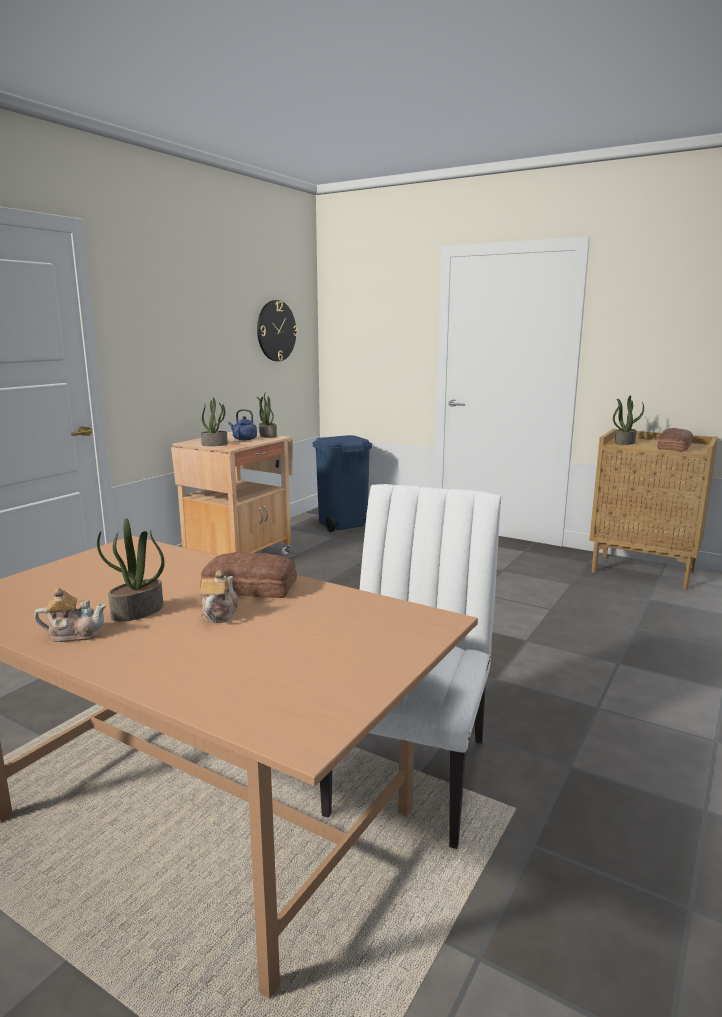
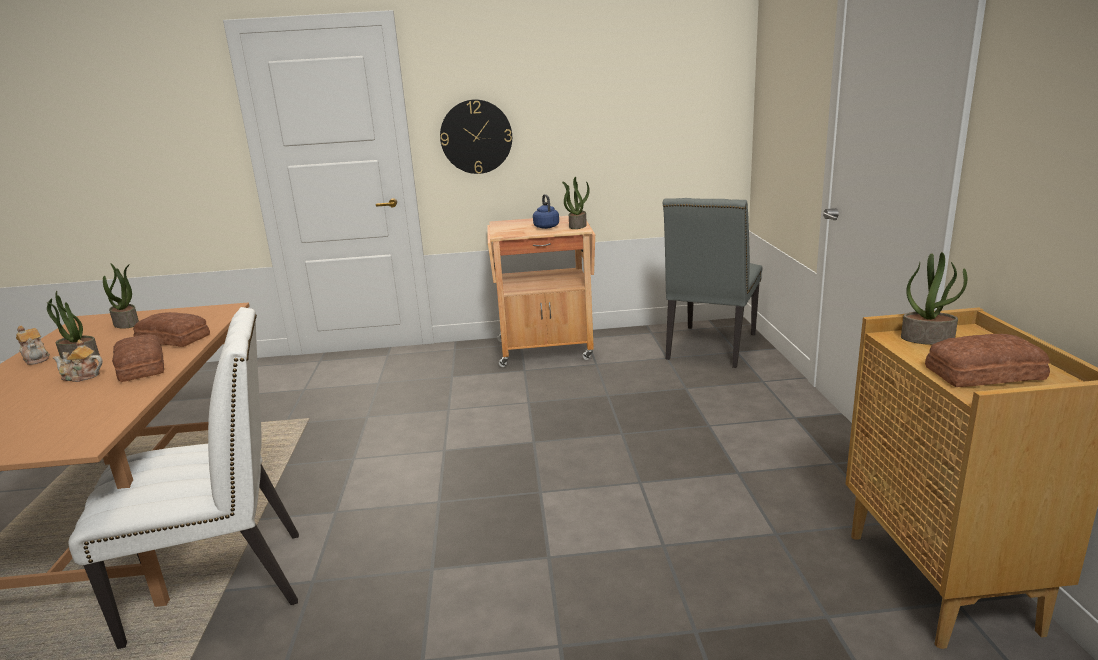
camera: 55 degrees right, 5 degrees up
teapot [200,570,238,623] -> teapot turned 150 degrees counterclockwise [53,340,103,382]
potted plant [201,397,228,446] -> potted plant moved to [103,263,139,329]
wall clock [257,300,298,361] -> wall clock moved to [440,99,512,174]
blue trash can [313,435,372,532] -> grey chair [663,198,763,368]
none -> bread [133,312,210,347]

